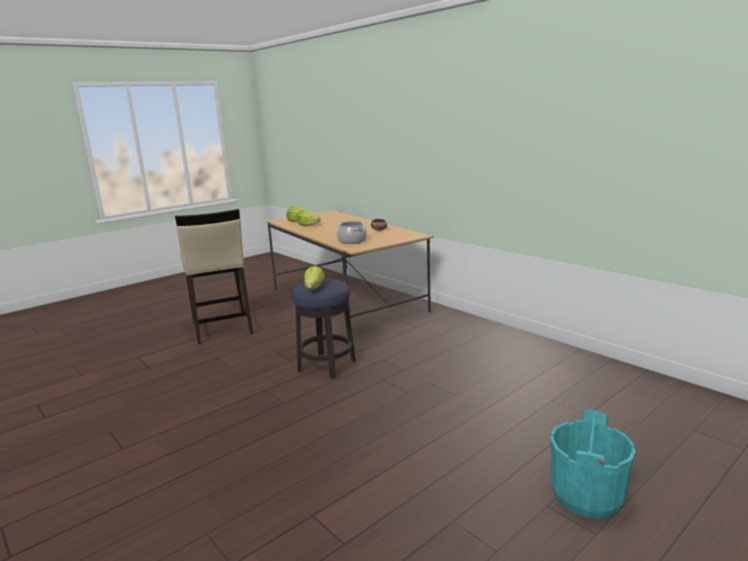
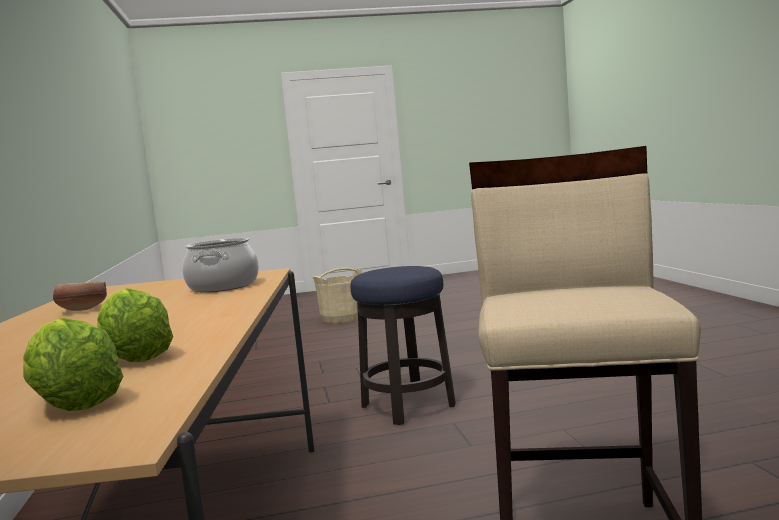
camera: 150 degrees left, 10 degrees down
lettuce [304,266,325,290] -> none
turquoise bucket [550,409,636,518] -> beige bucket [313,268,362,323]

